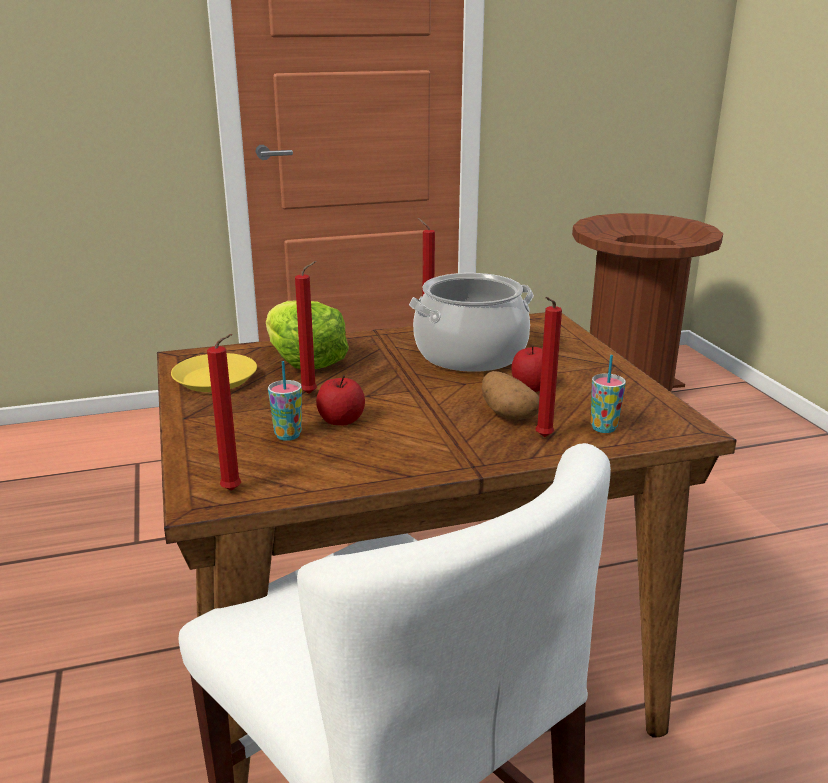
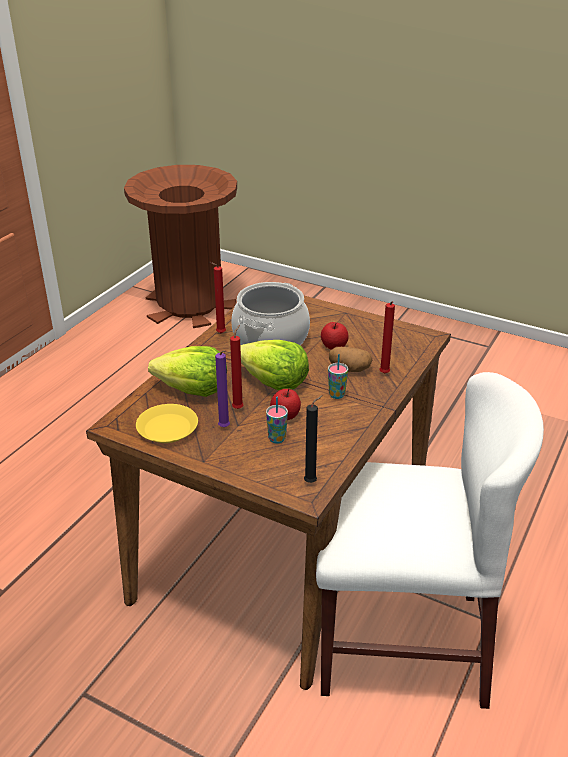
camera: 45 degrees left, 10 degrees up
red candle [207,334,241,491] -> black candle [304,395,323,483]
cup [591,355,626,433] -> cup moved to [328,354,348,399]
none -> purple candle [215,351,230,427]
none -> lettuce [240,340,309,391]

